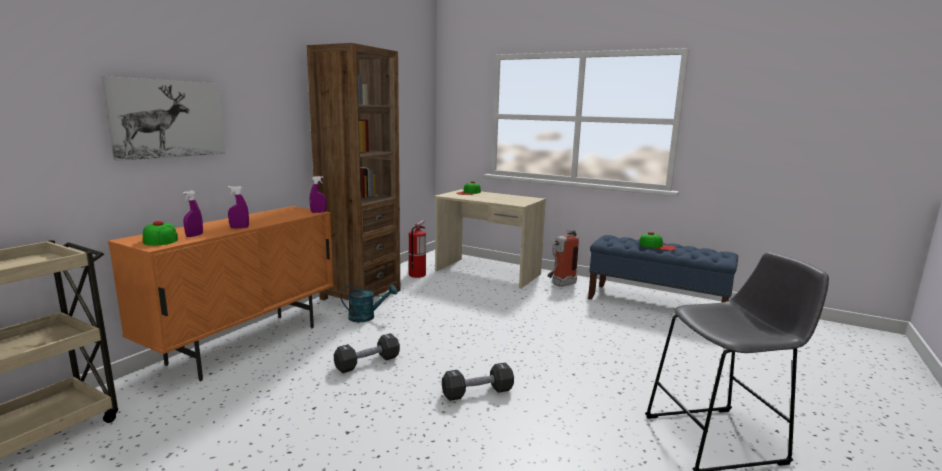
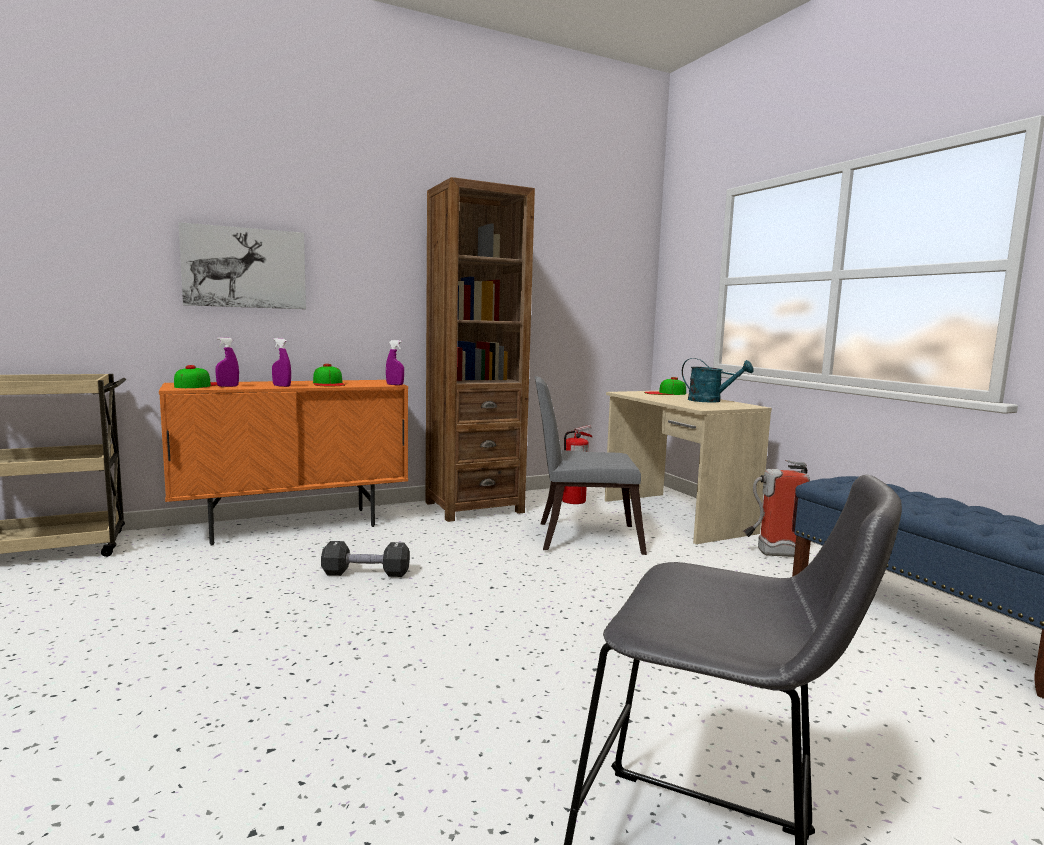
camera: 35 degrees right, 5 degrees down
turquoise watering can [341,285,397,322] -> turquoise watering can moved to [682,358,754,402]
black dumbbell [442,363,514,401] -> none
cap [639,232,677,251] -> cap moved to [313,364,345,386]
none -> grey chair [535,376,647,555]

